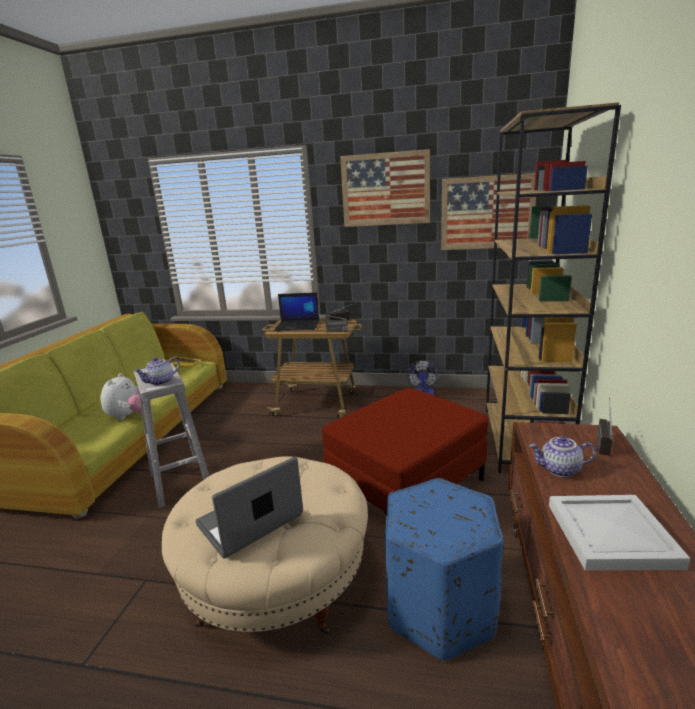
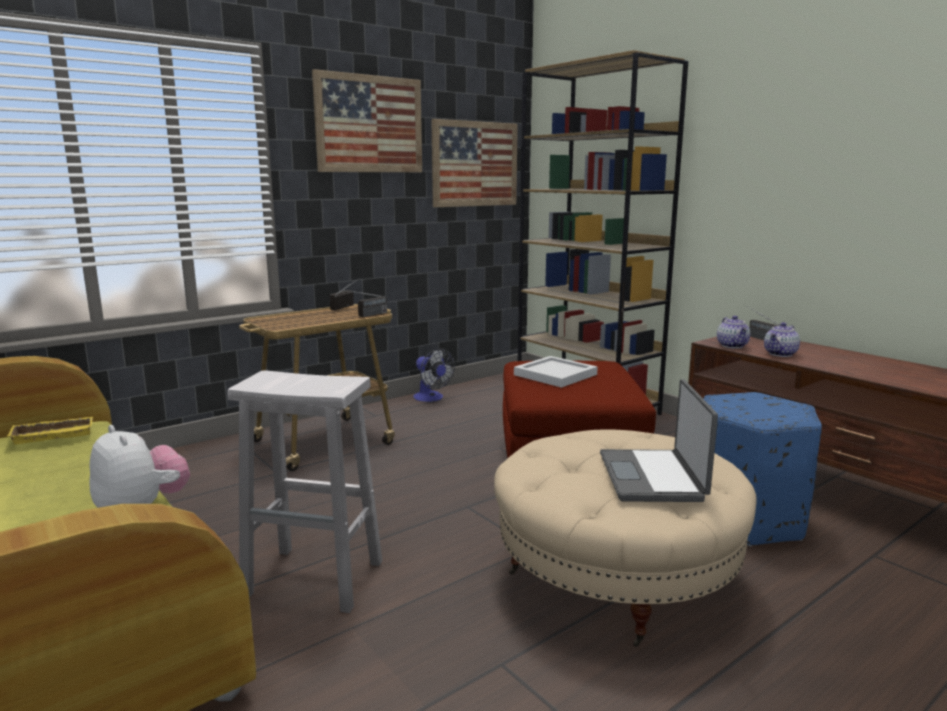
camera: 50 degrees left, 5 degrees down
teapot [134,357,180,386] -> teapot moved to [717,316,750,348]
laptop [274,293,320,331] -> none
white tray [549,495,691,571] -> white tray moved to [514,356,598,388]

